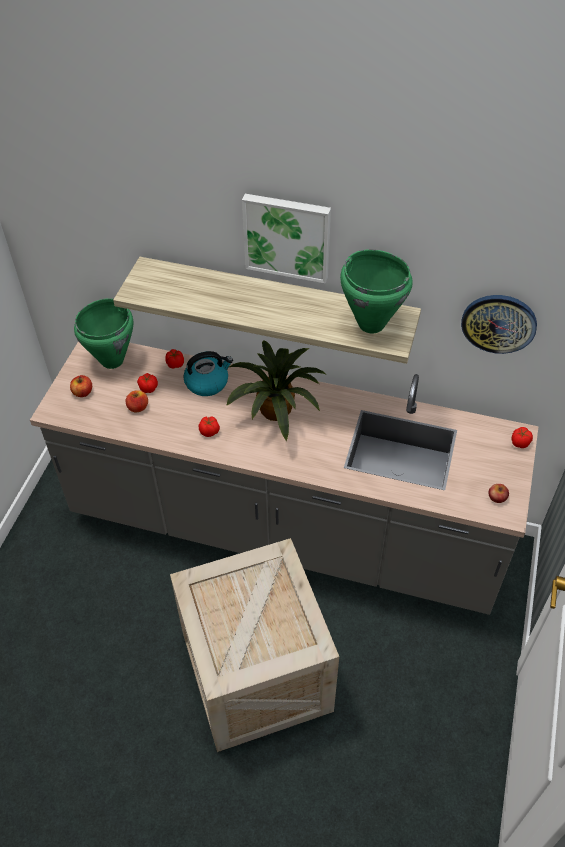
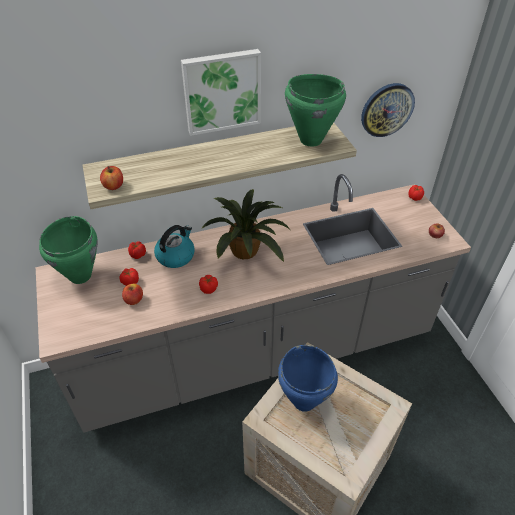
camera: 35 degrees left, 5 degrees down
apple [70,375,92,397] -> apple moved to [100,166,123,190]
none -> blue cooking pot [278,345,338,412]

